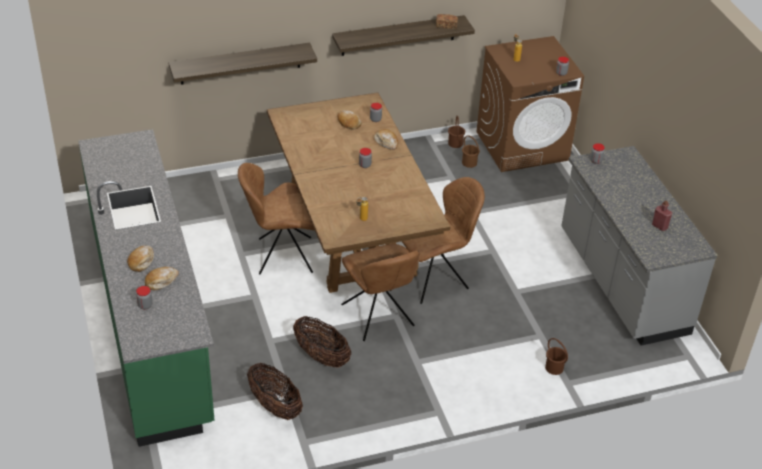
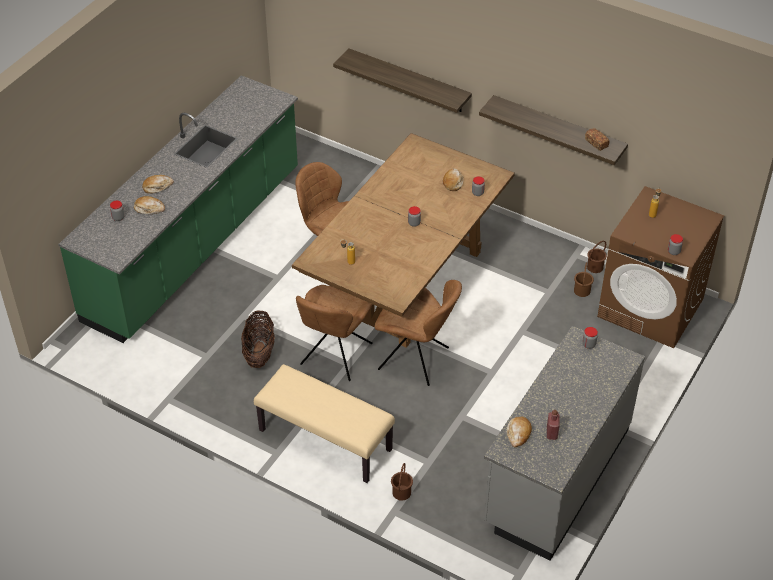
camera: 50 degrees right, 5 degrees up
basket [247,363,303,420] -> none
bread [374,129,398,150] -> bread moved to [507,416,532,447]
none -> beige bench [254,364,395,483]

